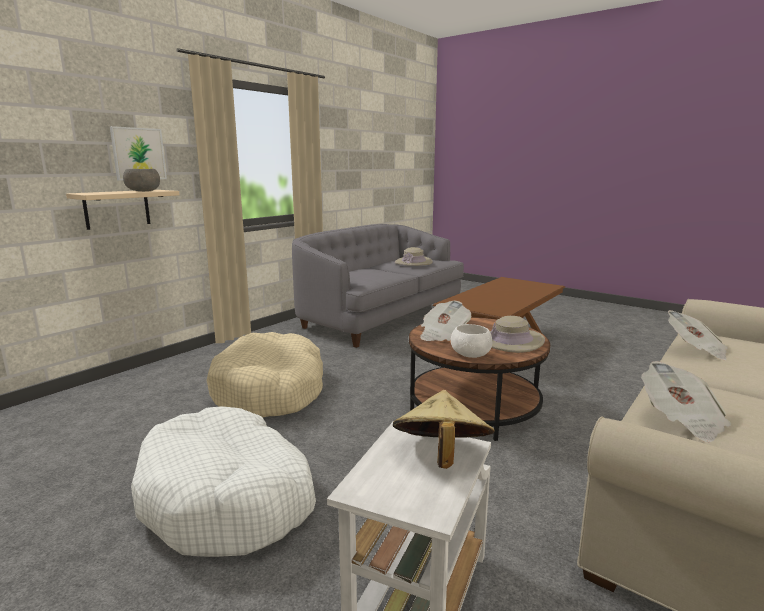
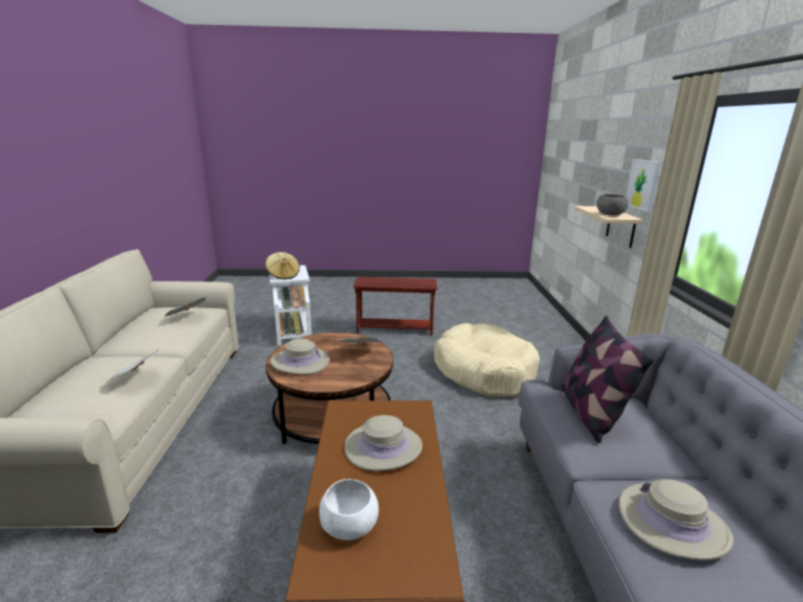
camera: 140 degrees right, 5 degrees up
white dog bed [131,406,316,557] -> brown side table [353,277,437,336]
white bowl [451,324,492,358] -> white bowl moved to [319,479,379,540]
none -> beige hat [344,415,422,471]
none -> pillow [561,316,654,443]

